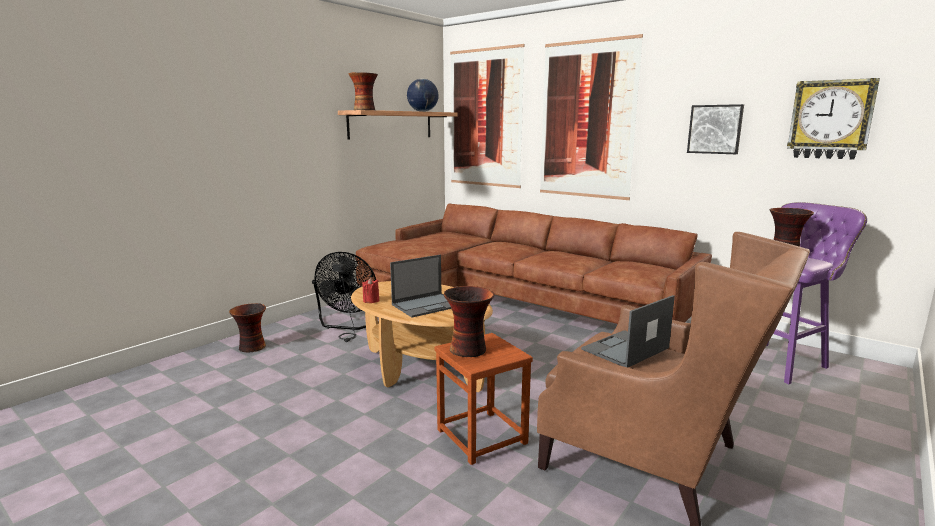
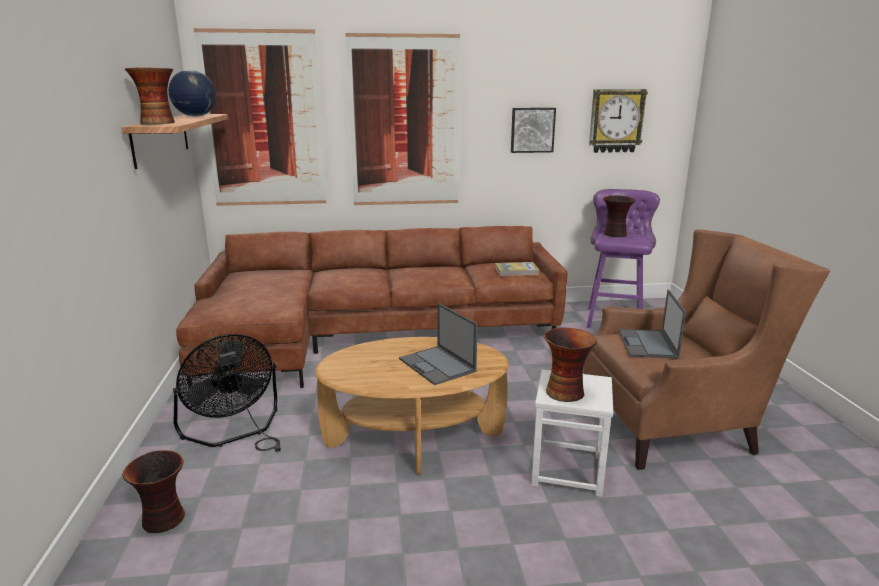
camera: 45 degrees left, 5 degrees up
red candle [362,278,379,303] -> none
laptop [390,255,452,318] -> laptop turned 135 degrees clockwise [399,303,478,385]
brown stool [435,333,533,465] -> white stool [531,369,613,497]
none -> book [495,262,539,276]

